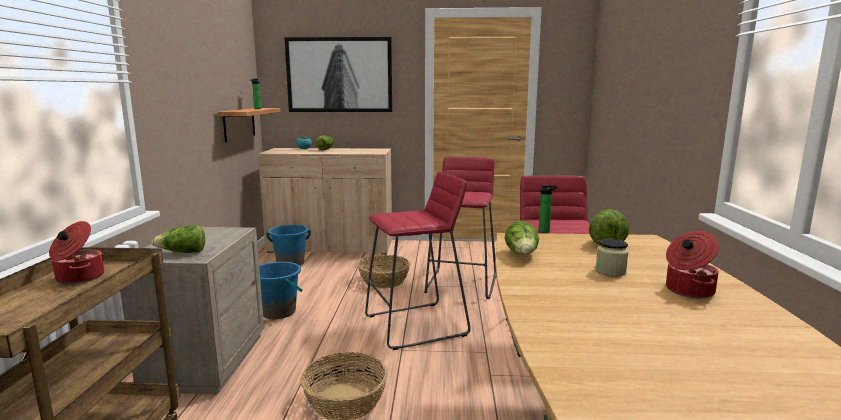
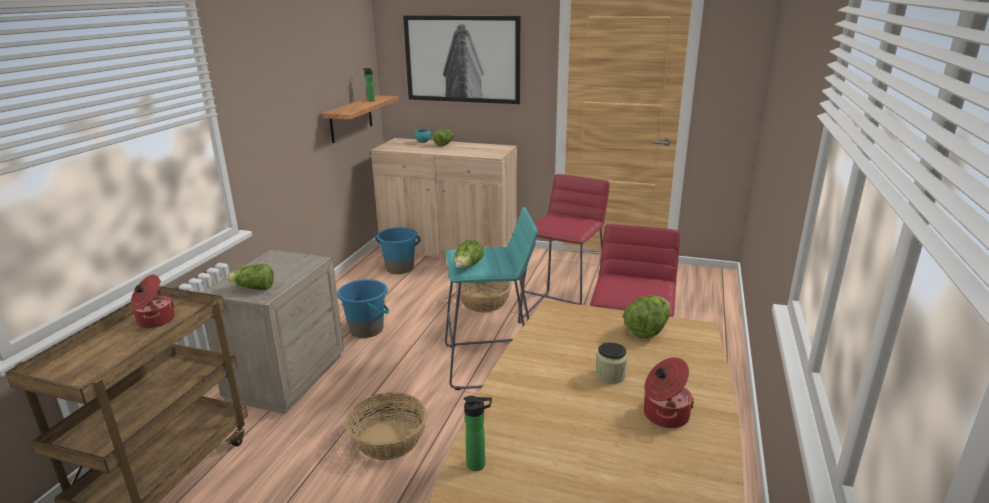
camera: 15 degrees right, 10 degrees up
red stool [365,171,471,350] -> turquoise stool [445,207,538,390]
lettuce [505,221,539,255] -> lettuce moved to [454,239,484,268]
bottle [539,185,557,233] -> bottle moved to [464,395,492,471]

